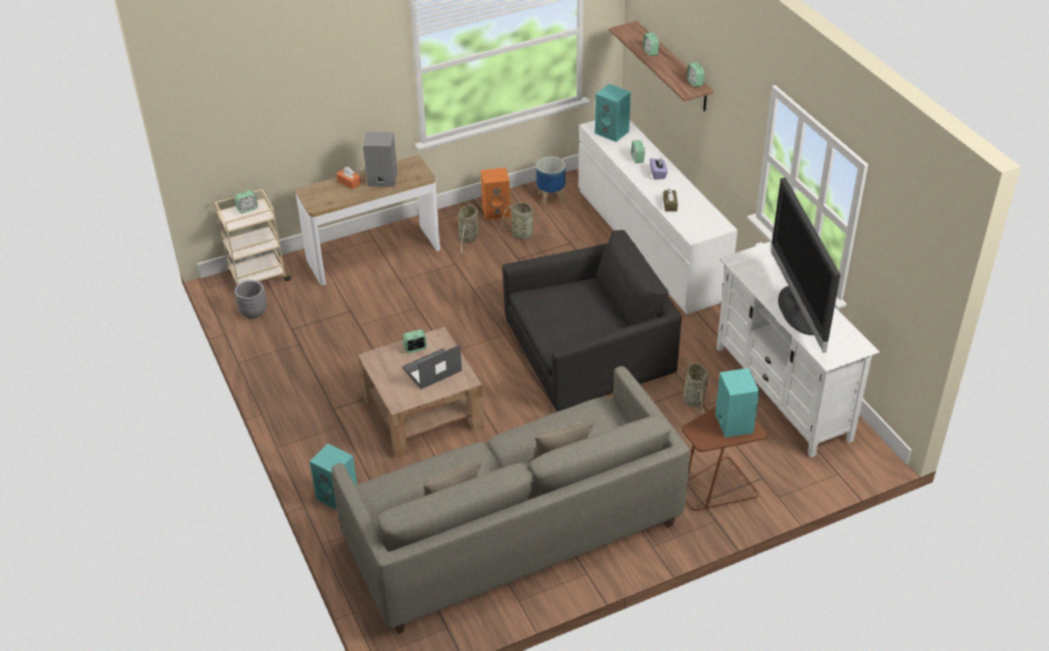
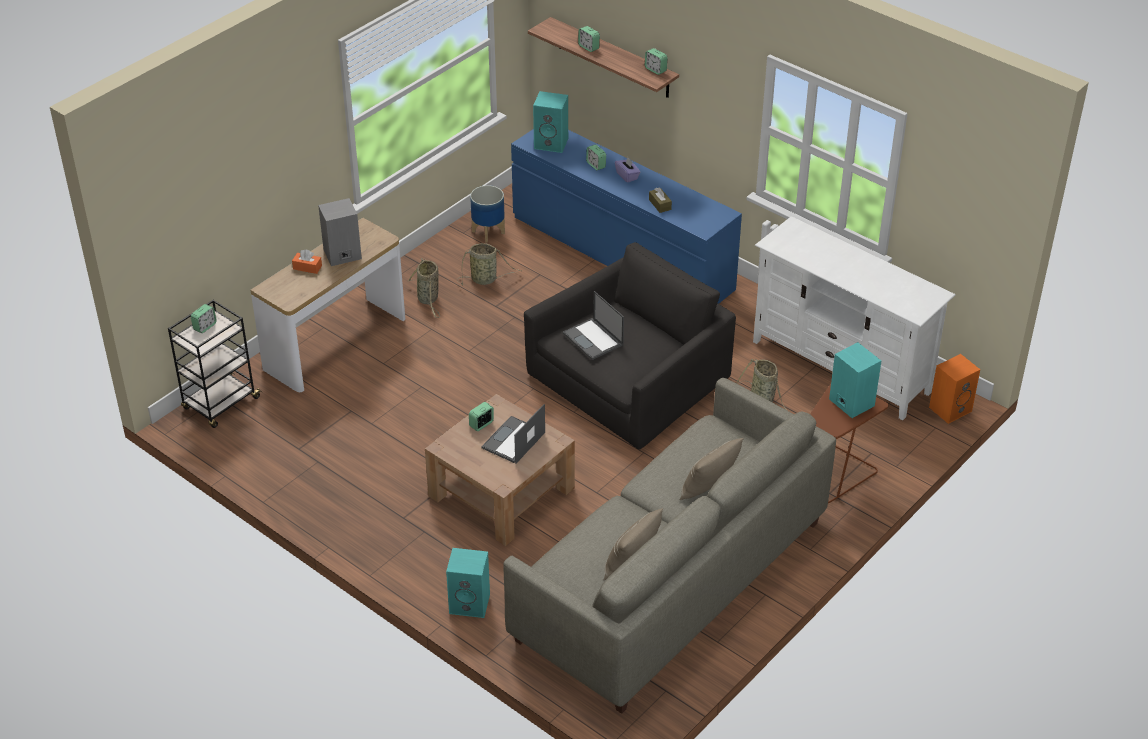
camera: 25 degrees left, 0 degrees up
beige cart [215,189,293,285] -> black cart [168,300,262,428]
grey planter [235,280,267,319] -> none
orange speaker [481,167,510,220] -> orange speaker moved to [929,354,980,424]
white dresser [578,120,738,314] -> blue dresser [511,129,742,304]
television [772,178,841,353] -> none
none -> laptop [563,291,624,360]

